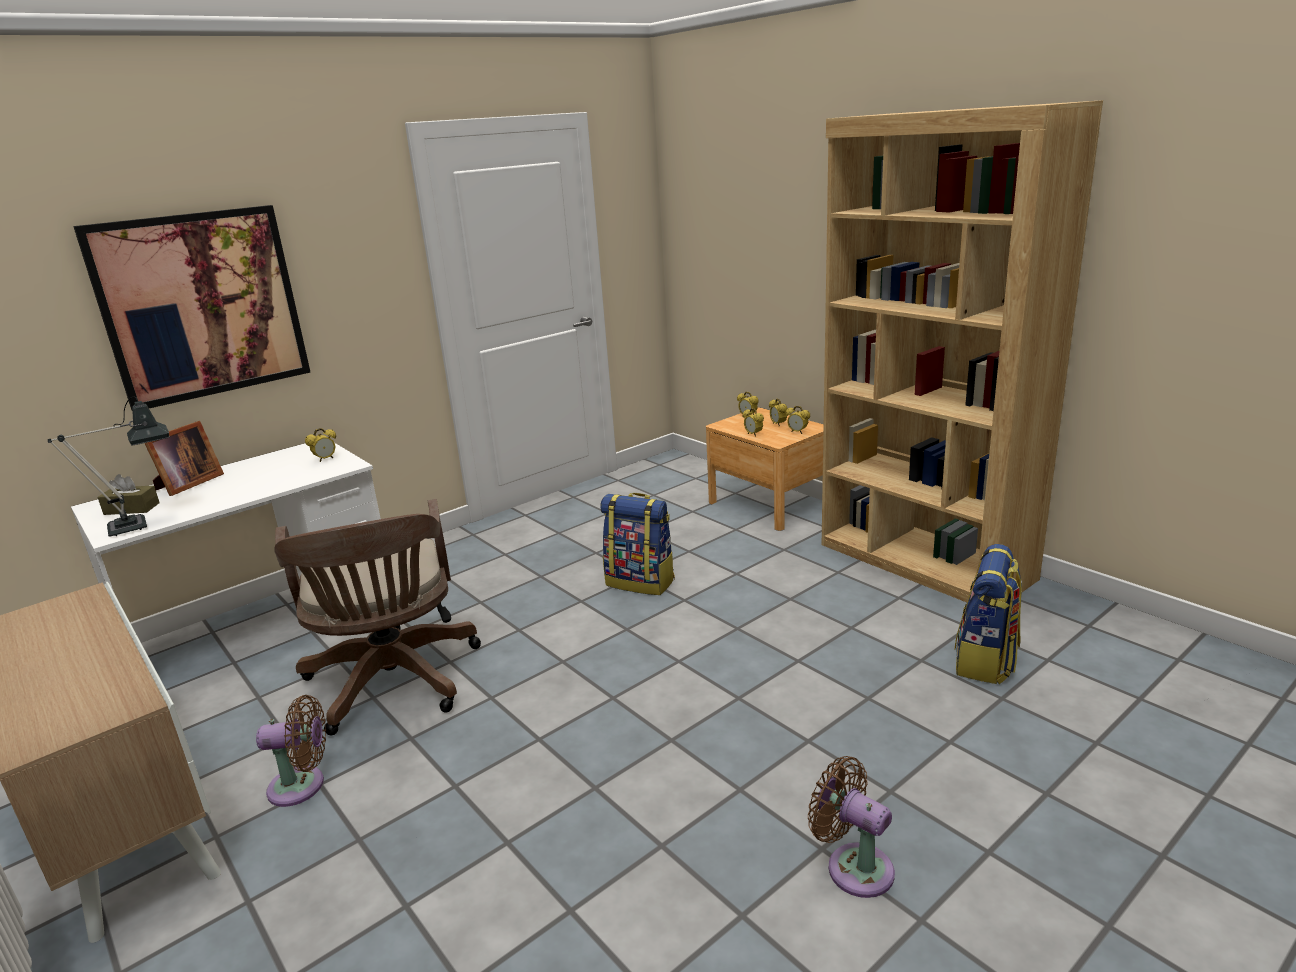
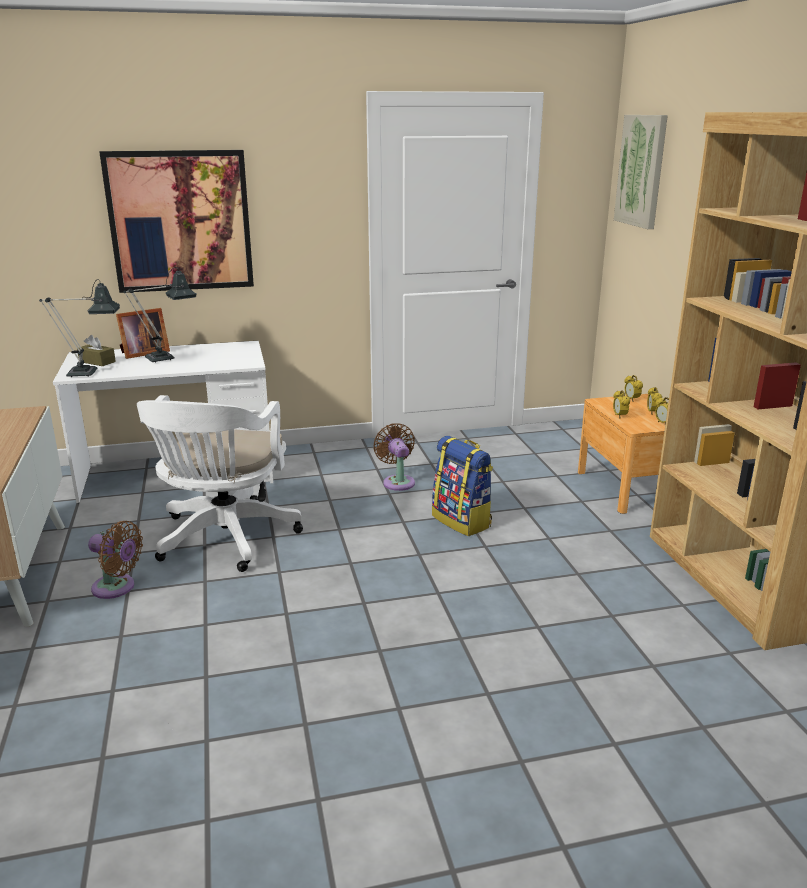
camera: 25 degrees right, 0 degrees up
brown office chair [274,499,481,735] -> white office chair [137,395,303,572]
alarm clock [305,428,336,462] -> none
brown fan [808,756,895,898] -> brown fan moved to [374,423,415,491]
backpack [955,544,1022,684] -> none
none -> table lamp [123,267,196,363]
none -> picture [614,115,668,229]

